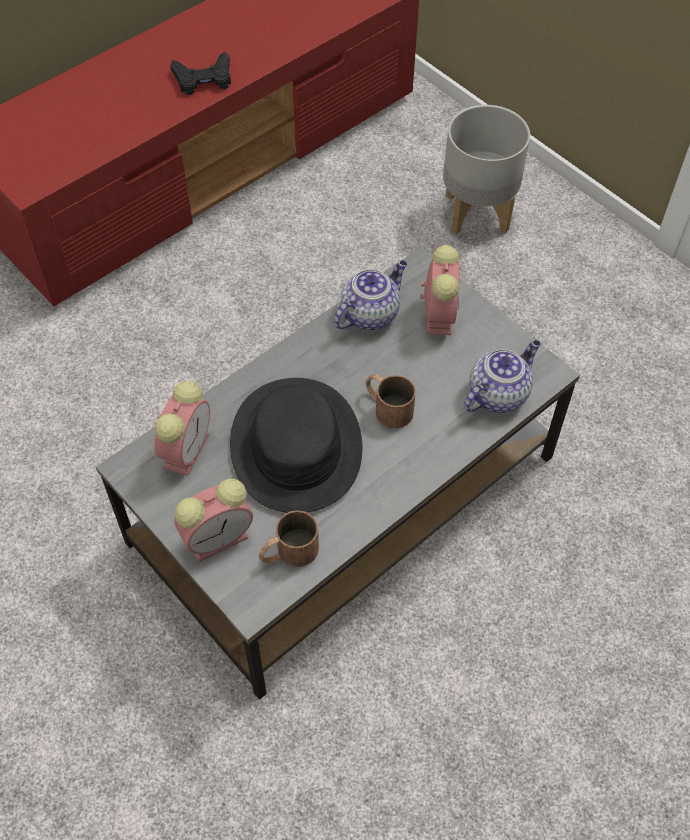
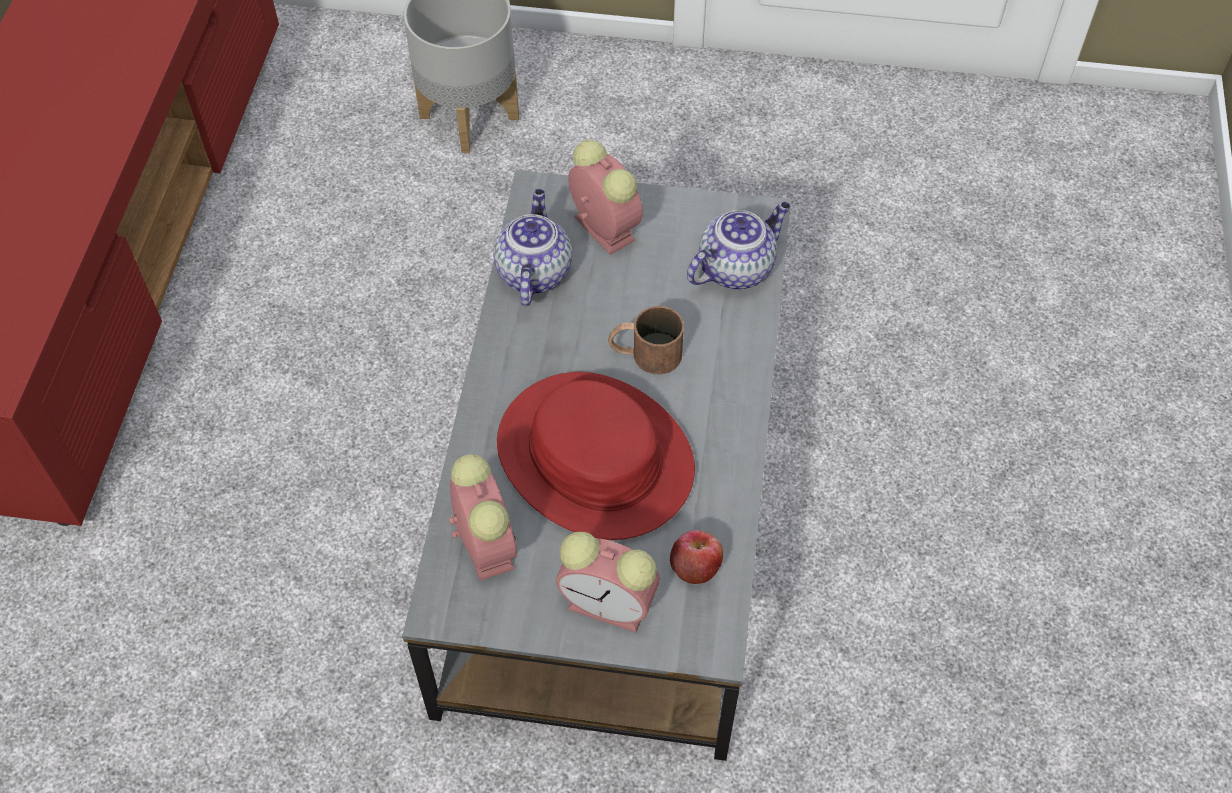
camera: 40 degrees left, 0 degrees up
black game controller [170,52,231,95] -> none
alarm clock [174,479,253,562] -> alarm clock turned 90 degrees clockwise [556,532,660,632]
black hat [230,378,362,513] -> red hat [497,372,695,540]
brown mug [259,510,319,567] -> apple [670,530,723,584]
teapot [464,340,541,413] -> teapot turned 45 degrees clockwise [687,202,790,289]

